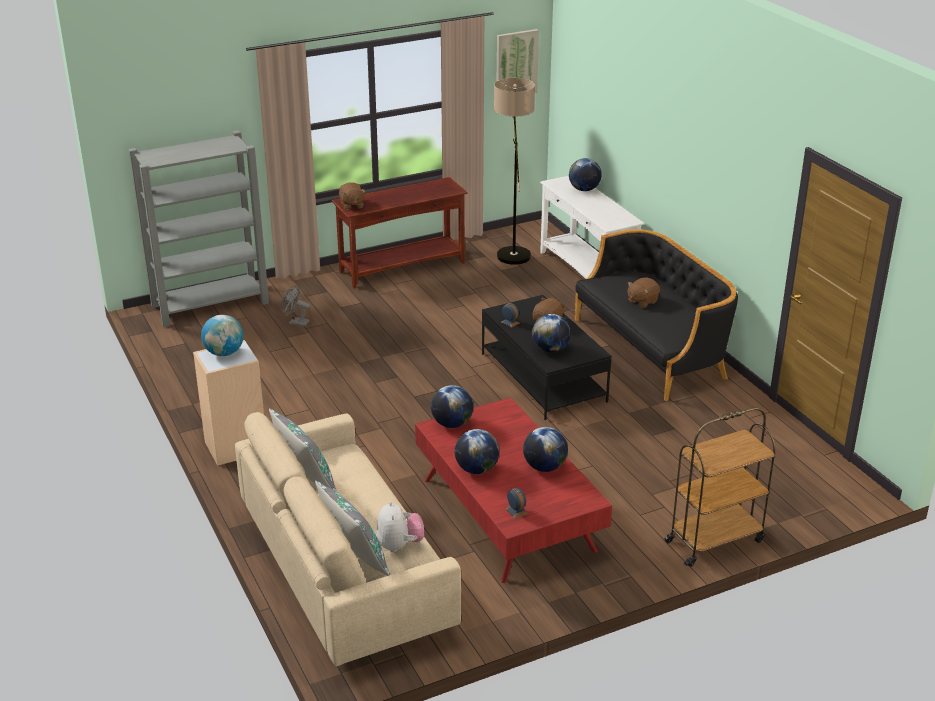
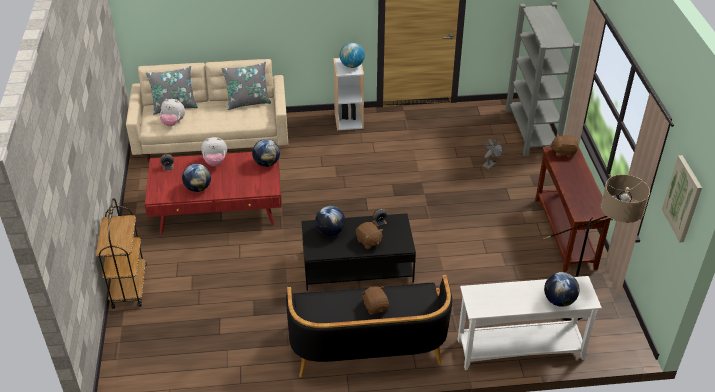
camera: 110 degrees right, 10 degrees up
globe [455,429,499,474] -> plush toy [201,137,227,166]

